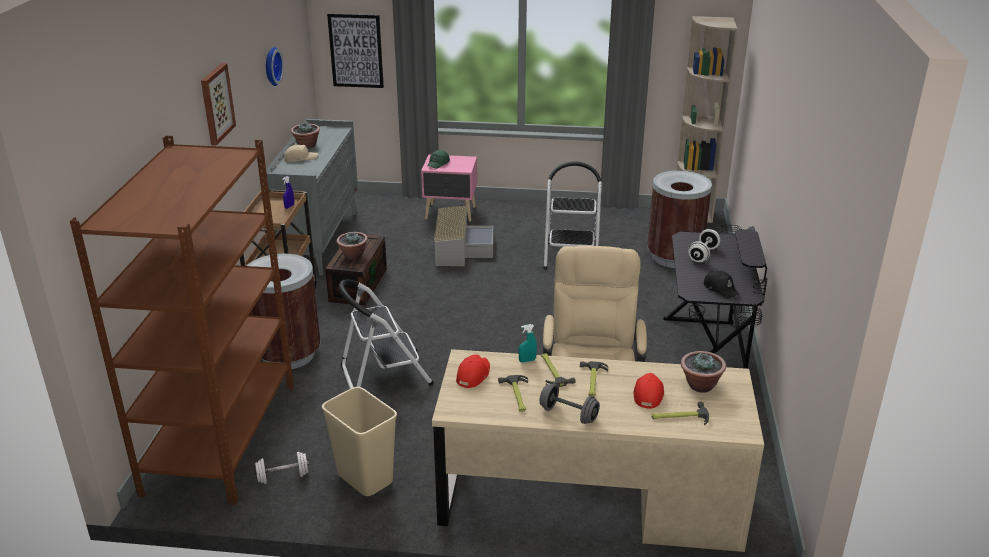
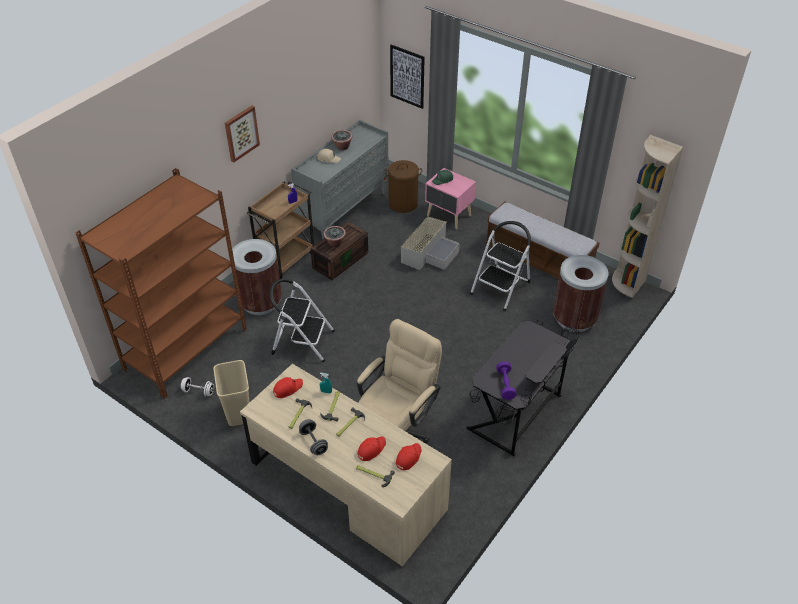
camera: 30 degrees right, 15 degrees up
wall clock [266,47,284,86] -> none
potted plant [681,351,726,393] -> red cap [396,443,421,470]
white dumbbell [688,229,720,262] -> none
black cap [704,270,740,299] -> purple dumbbell [496,361,517,400]
none -> brown laundry basket [385,160,422,213]
none -> bench [486,201,599,278]

